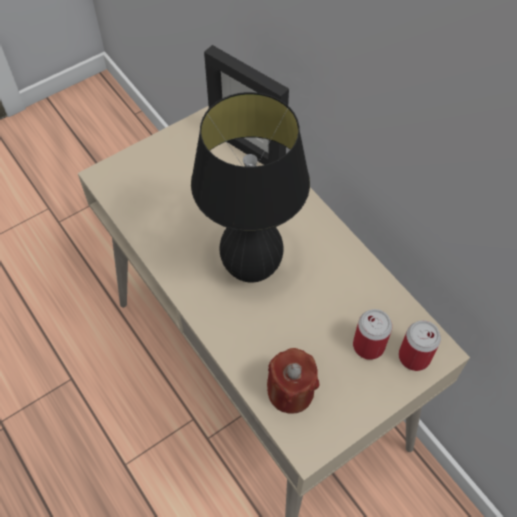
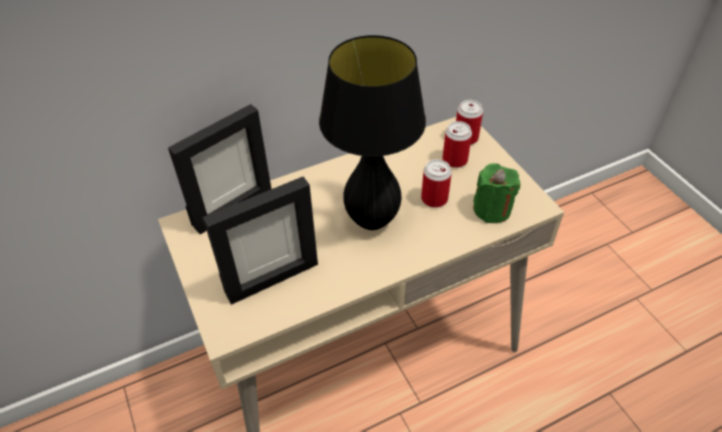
camera: 80 degrees left, 10 degrees down
red candle [267,348,320,414] -> green candle [473,163,520,223]
none -> picture frame [203,177,318,305]
none -> can [421,159,452,208]

